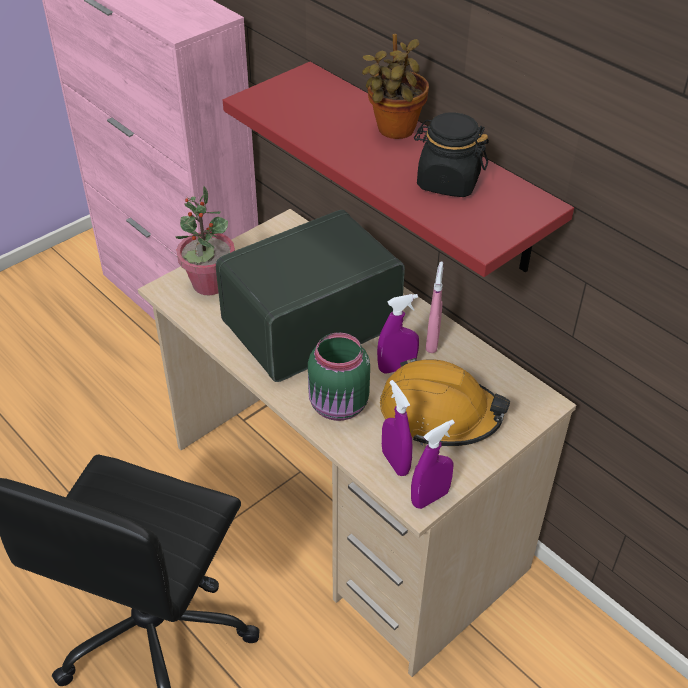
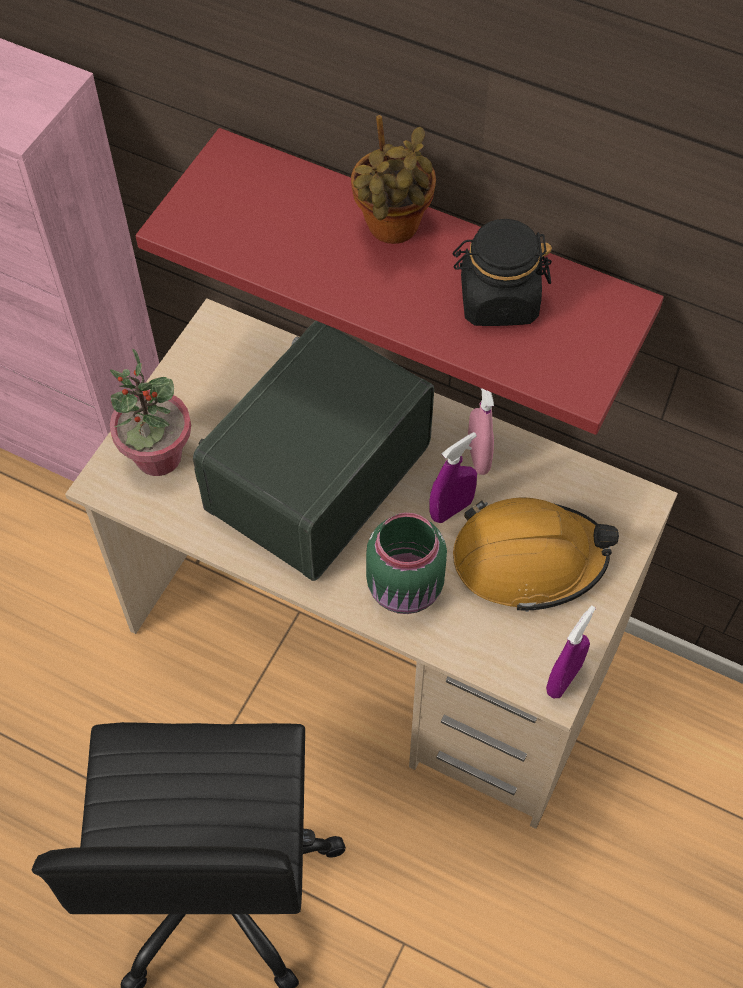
camera: 20 degrees left, 15 degrees up
purple spray bottle [382,380,413,476] -> none

